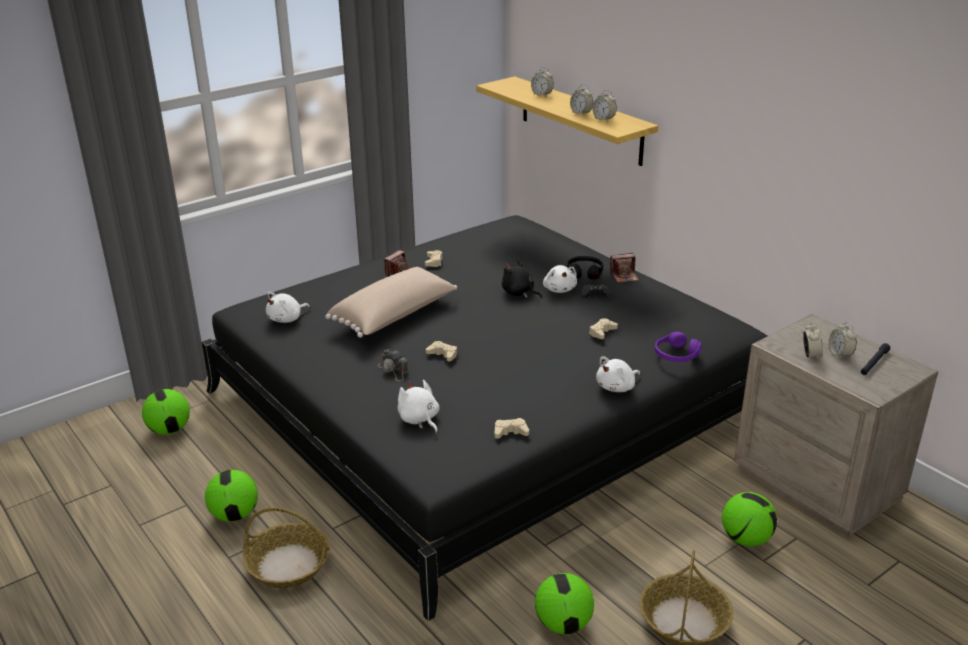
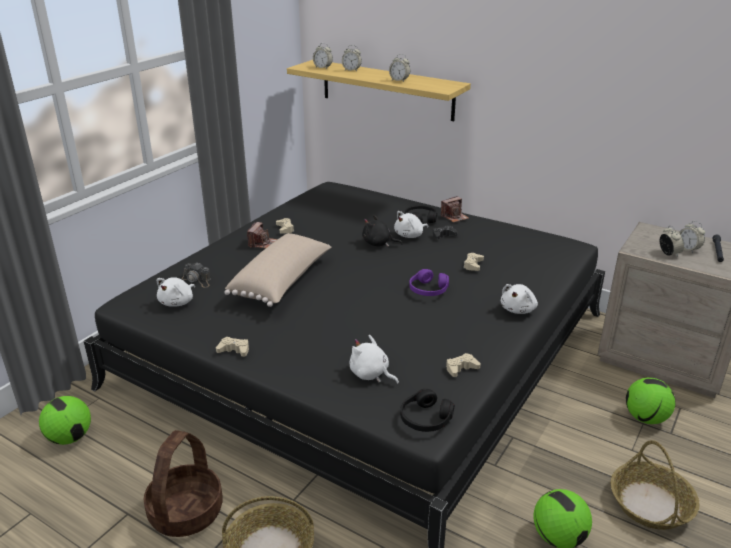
camera: 20 degrees left, 0 degrees up
football [205,470,258,522] -> basket [143,430,223,537]
camera [378,349,408,381] -> camera moved to [182,262,211,287]
beige game controller [426,341,457,361] -> beige game controller moved to [216,337,249,357]
white plush toy [543,265,577,293] -> white plush toy turned 90 degrees clockwise [394,211,428,238]
alarm clock [592,90,617,121] -> alarm clock moved to [313,43,333,69]
purple headphones [655,332,702,362] -> purple headphones moved to [409,269,449,296]
none -> black headphones [400,389,454,432]

